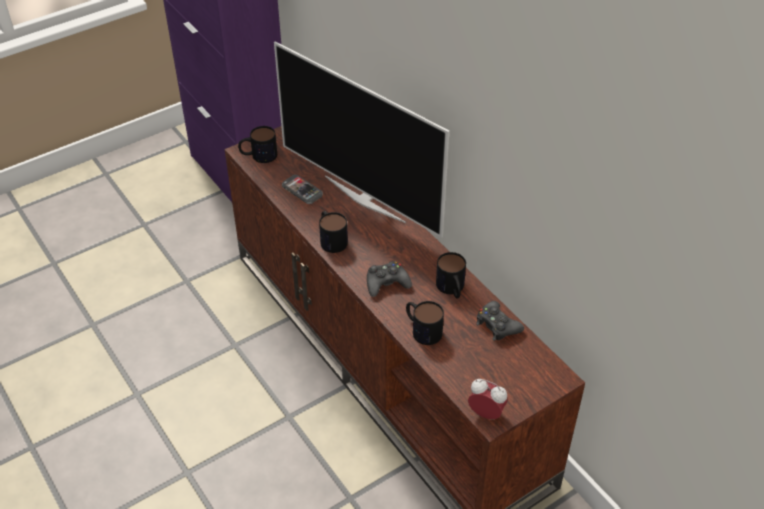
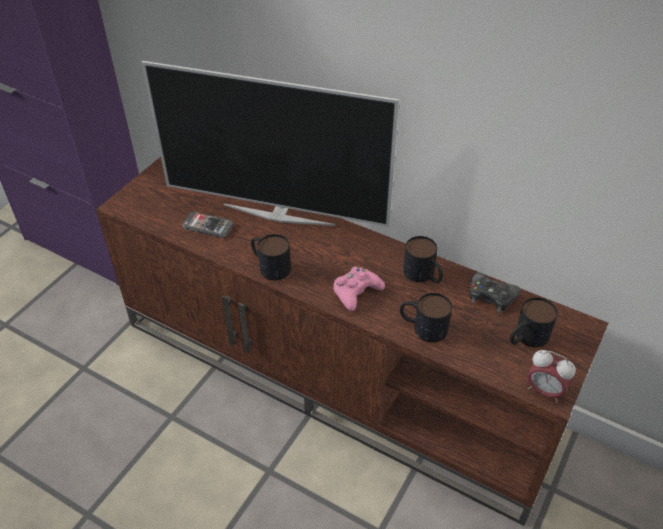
camera: 25 degrees left, 0 degrees up
mug [238,126,277,163] -> mug moved to [510,297,558,347]
black game controller [367,261,412,297] -> pink game controller [333,266,385,311]
alarm clock [468,379,508,419] -> alarm clock turned 150 degrees counterclockwise [527,350,576,403]

